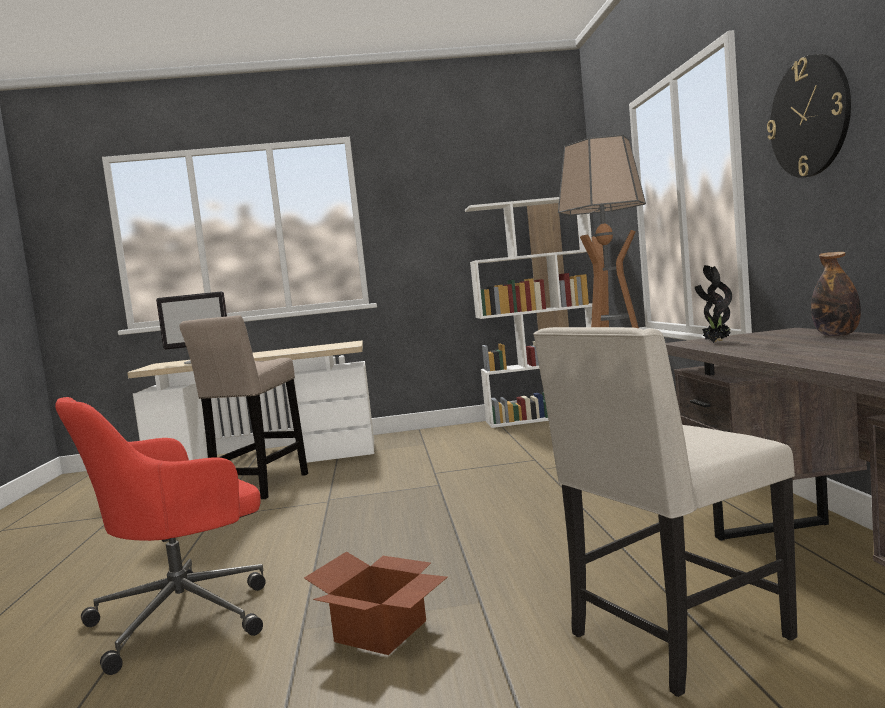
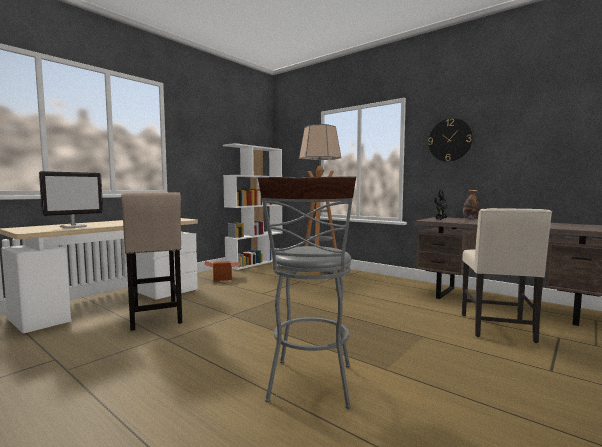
camera: 45 degrees left, 0 degrees up
red office chair [55,397,265,675] -> grey stool [258,176,356,409]
cardboard box [304,551,448,655] -> cardboard box moved to [205,261,241,281]

